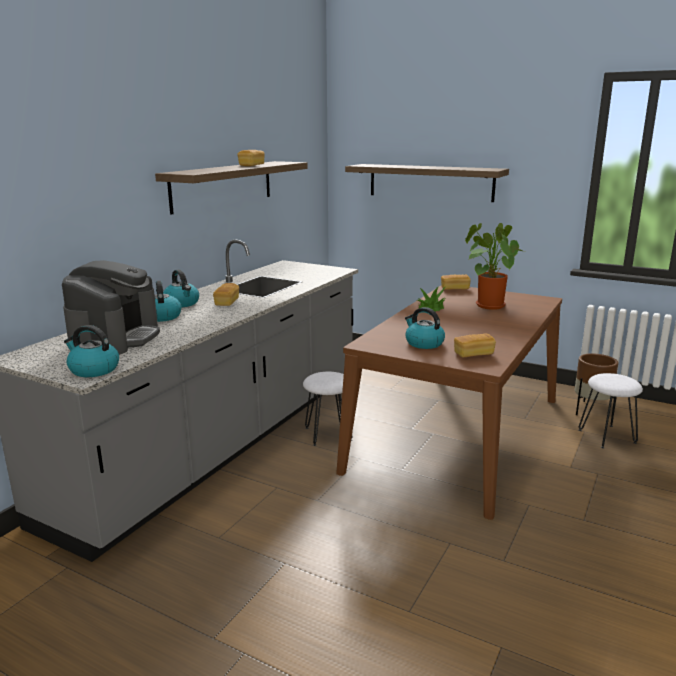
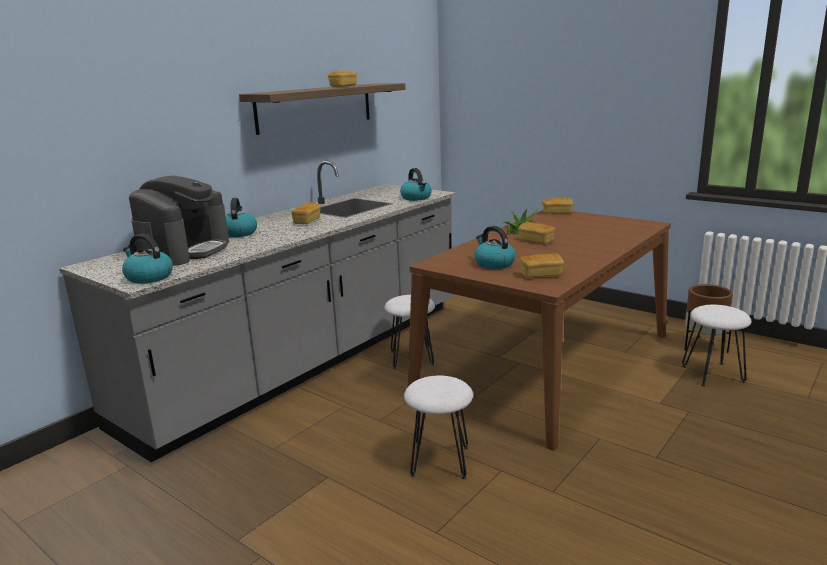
camera: 10 degrees right, 0 degrees up
kettle [163,270,199,307] -> kettle moved to [400,168,432,201]
shelf [345,164,509,202] -> none
potted plant [465,223,524,310] -> none
none -> white stool [404,376,473,479]
none -> bread [518,222,555,244]

